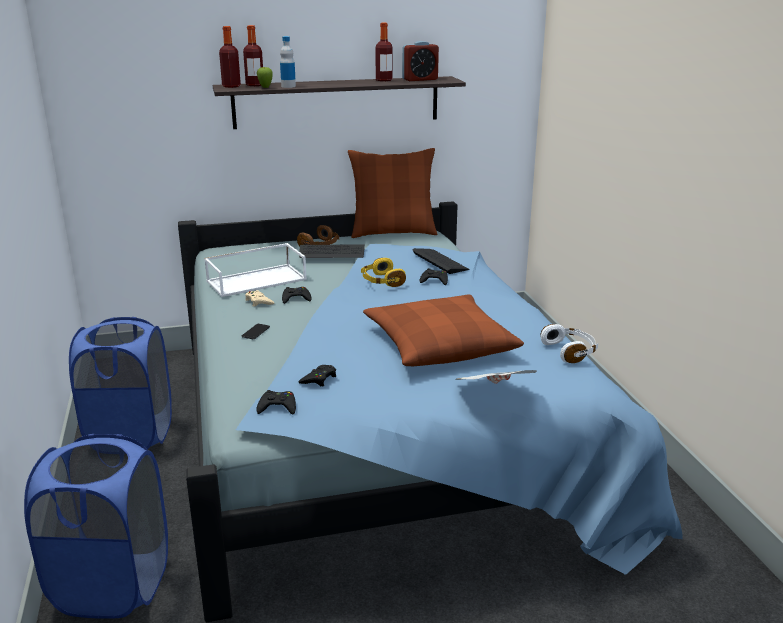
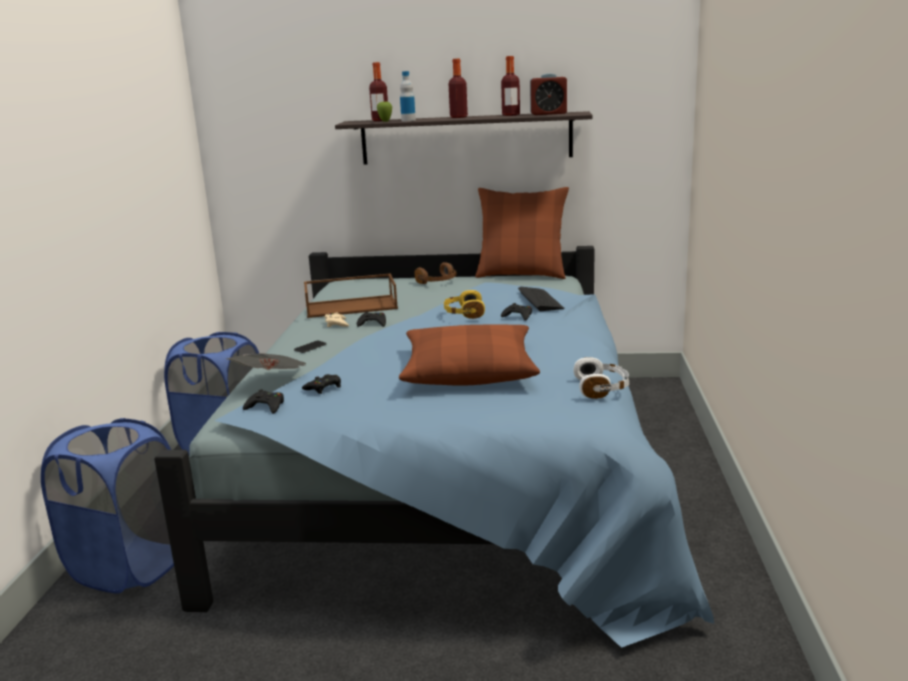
camera: 20 degrees right, 5 degrees down
white tray [204,243,307,297] -> brown tray [304,273,398,318]
bottle [219,26,241,88] -> bottle moved to [449,58,468,118]
keyboard [299,244,365,258] -> none
newspaper [455,370,538,384] -> newspaper moved to [227,354,306,370]

